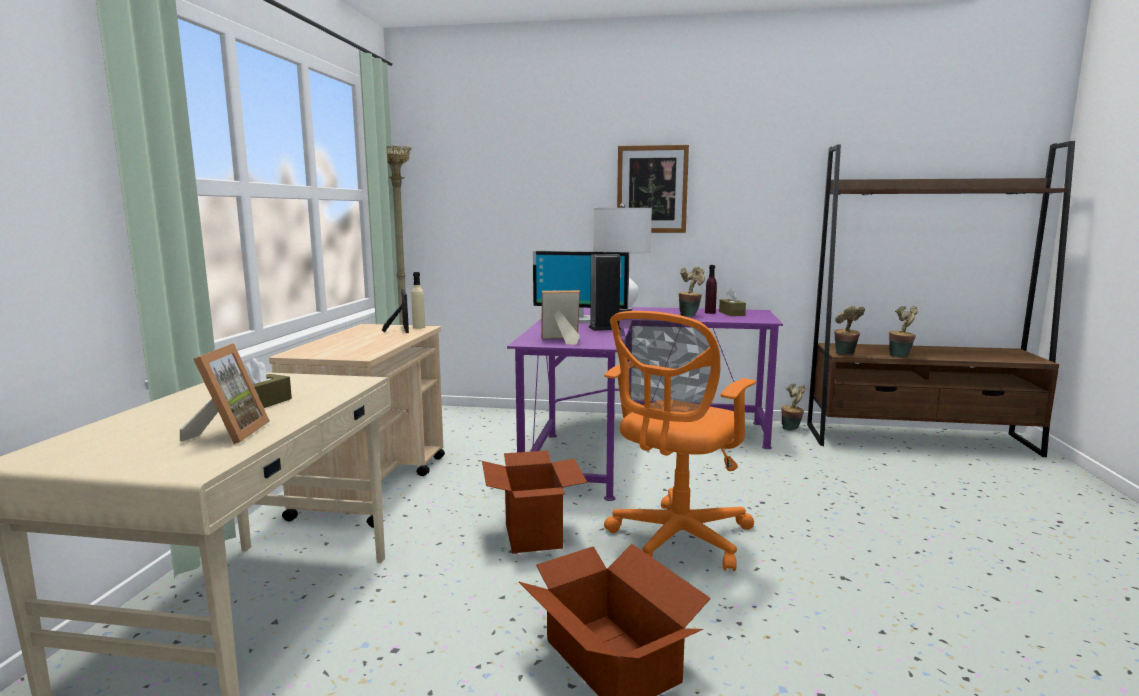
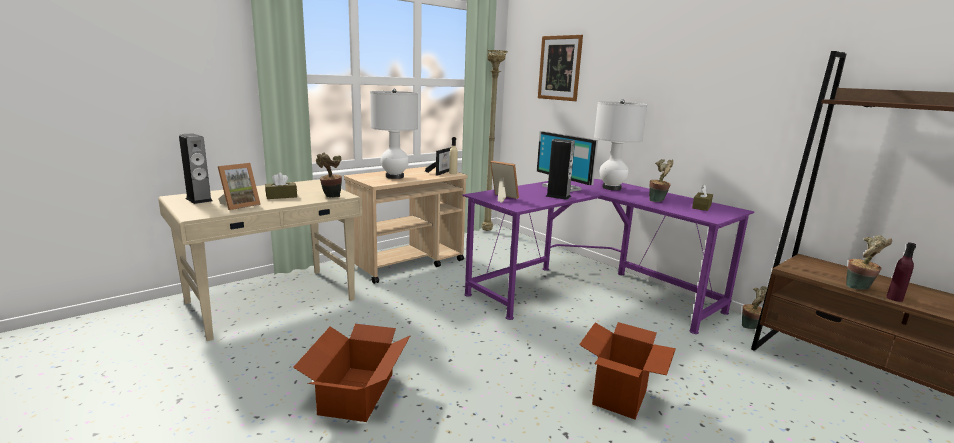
camera: 40 degrees right, 5 degrees up
cardboard box [482,450,588,553] -> cardboard box moved to [579,322,676,420]
orange office chair [604,311,756,571] -> none
picture [617,145,689,233] -> picture moved to [538,35,583,101]
purple bottle [705,265,717,314] -> purple bottle moved to [886,242,916,302]
potted plant [834,305,865,354] -> potted plant moved to [316,153,342,198]
none -> speaker [179,133,213,204]
none -> white table lamp [370,89,418,179]

